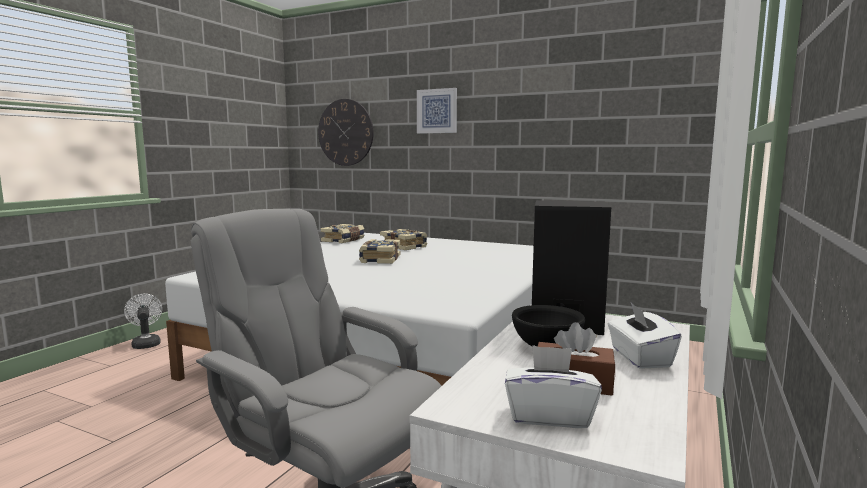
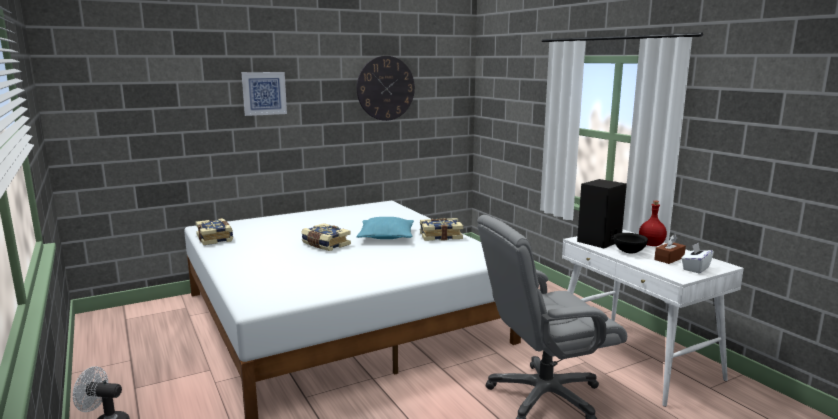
camera: 55 degrees left, 5 degrees up
wall clock [318,99,374,166] -> wall clock moved to [357,56,415,121]
book [380,229,427,250] -> book moved to [420,218,463,241]
white tissue box [607,303,682,369] -> red bottle [639,201,667,246]
none -> turquoise pillow [357,217,414,239]

